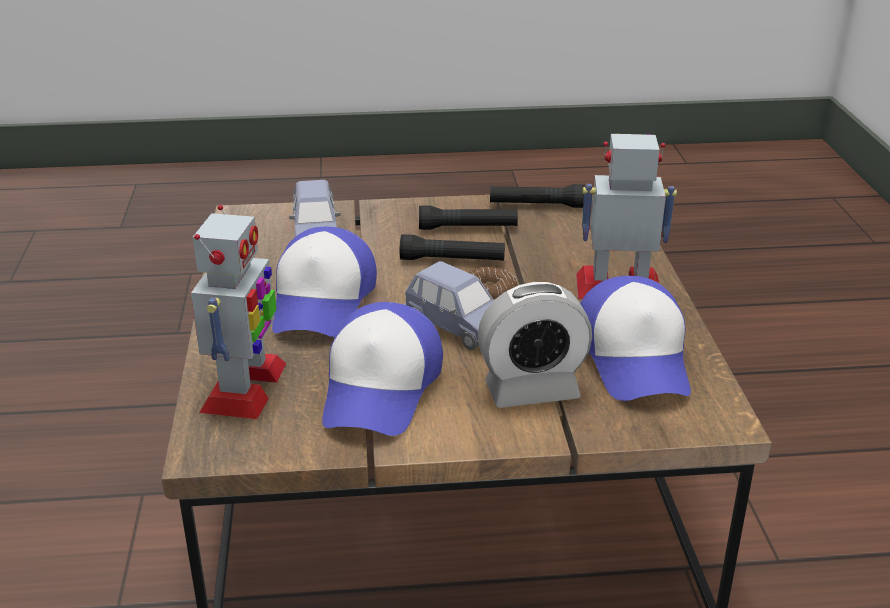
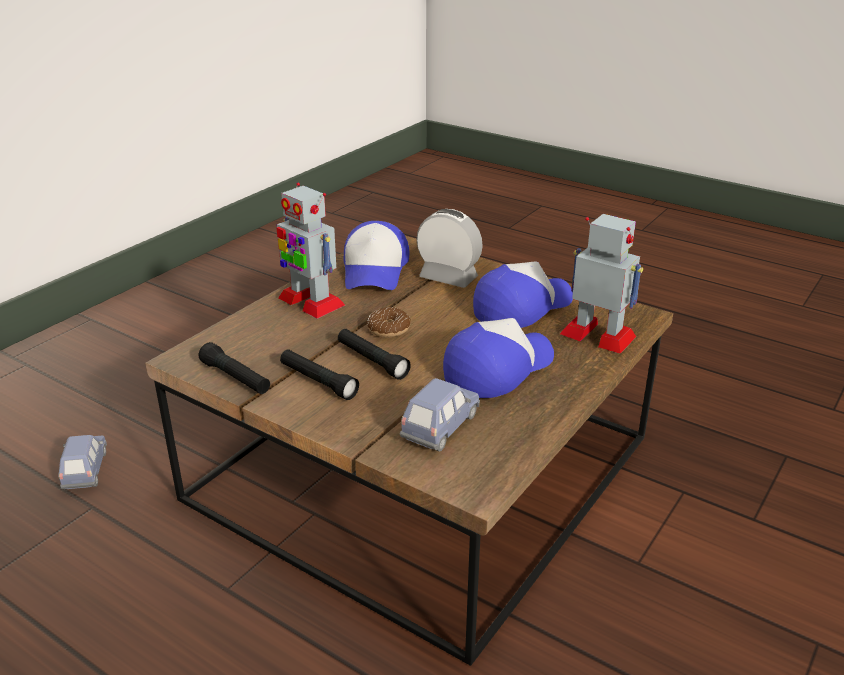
camera: 140 degrees left, 0 degrees up
toy robot [191,205,286,419] -> toy robot turned 75 degrees clockwise [560,214,643,354]
blue toy car [403,261,494,350] -> blue toy car moved to [58,435,107,489]
cap [580,276,691,401] -> cap turned 150 degrees clockwise [344,221,409,290]

